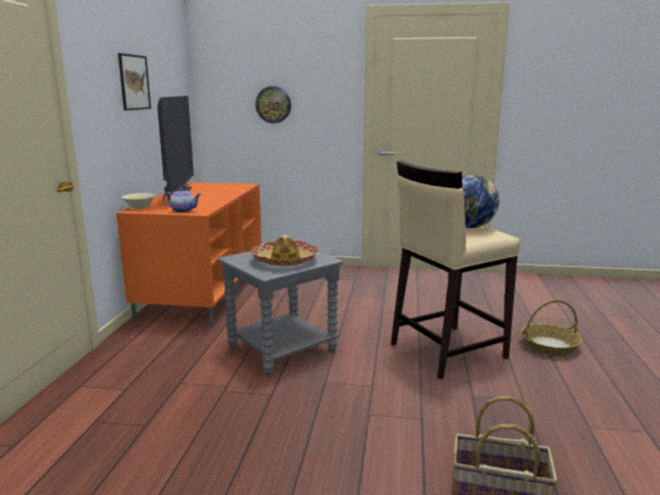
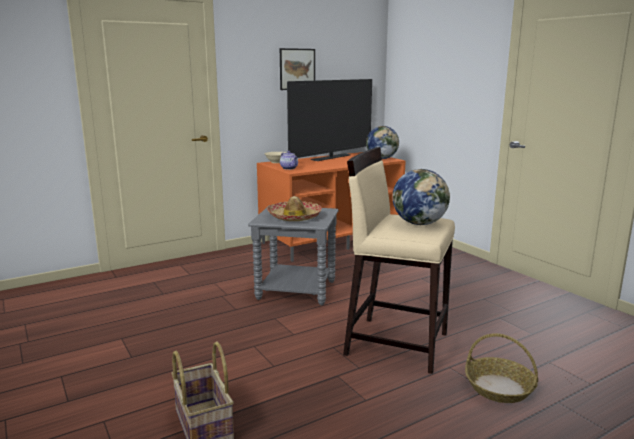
camera: 50 degrees right, 0 degrees up
wall clock [255,86,291,123] -> none
none -> globe [366,126,399,159]

